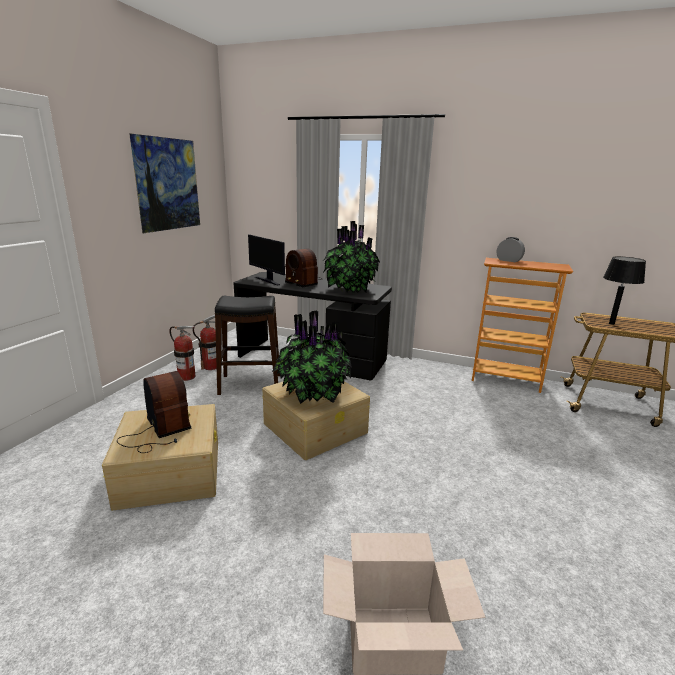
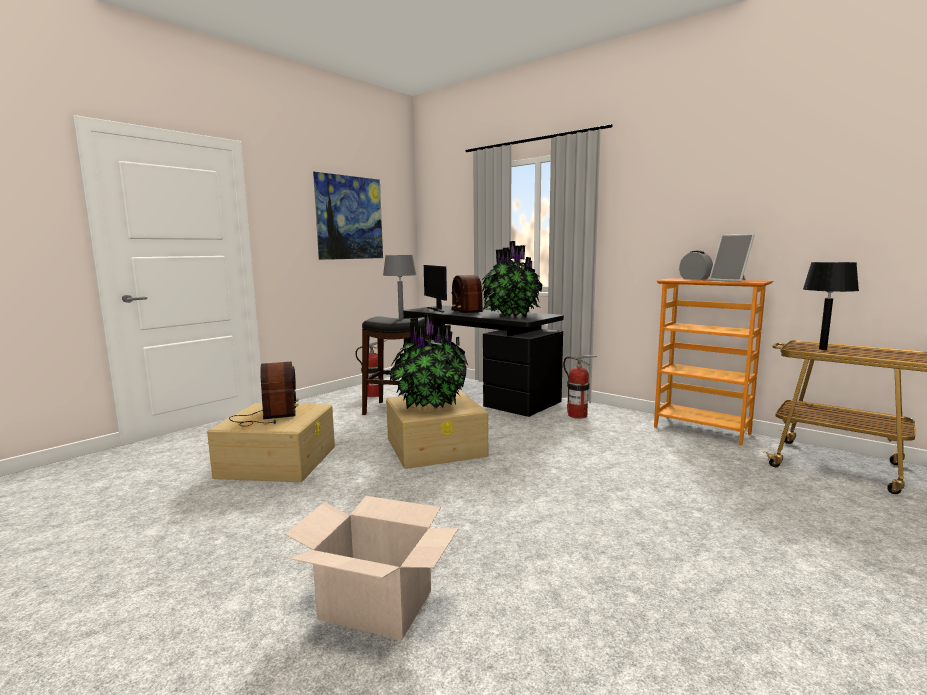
camera: 20 degrees right, 10 degrees down
fire extinguisher [169,326,196,381] -> fire extinguisher moved to [563,355,596,419]
none -> grey table lamp [383,255,416,319]
none -> picture frame [709,234,755,282]

